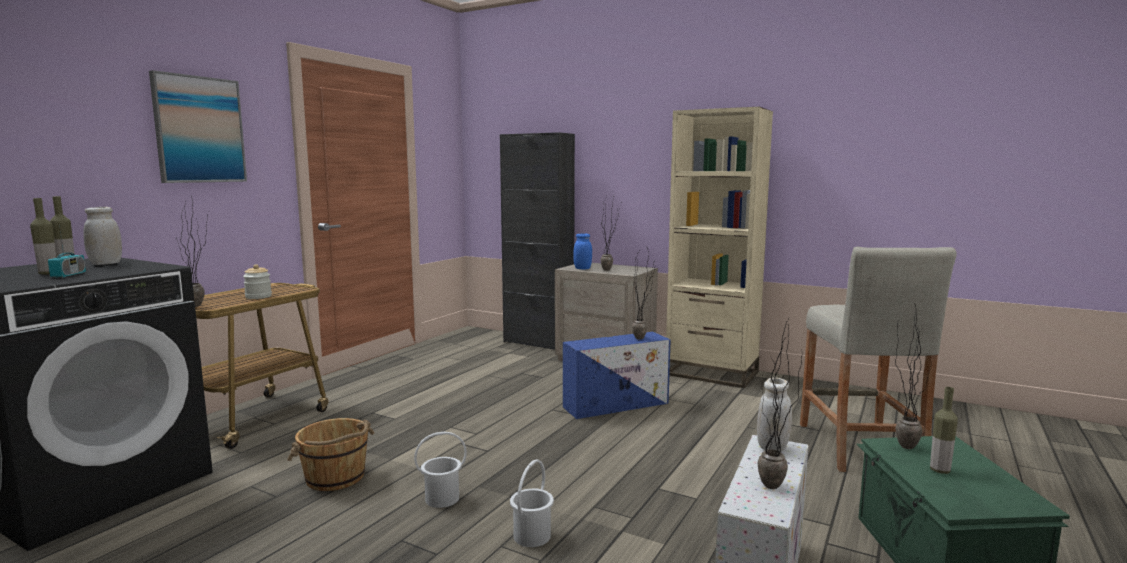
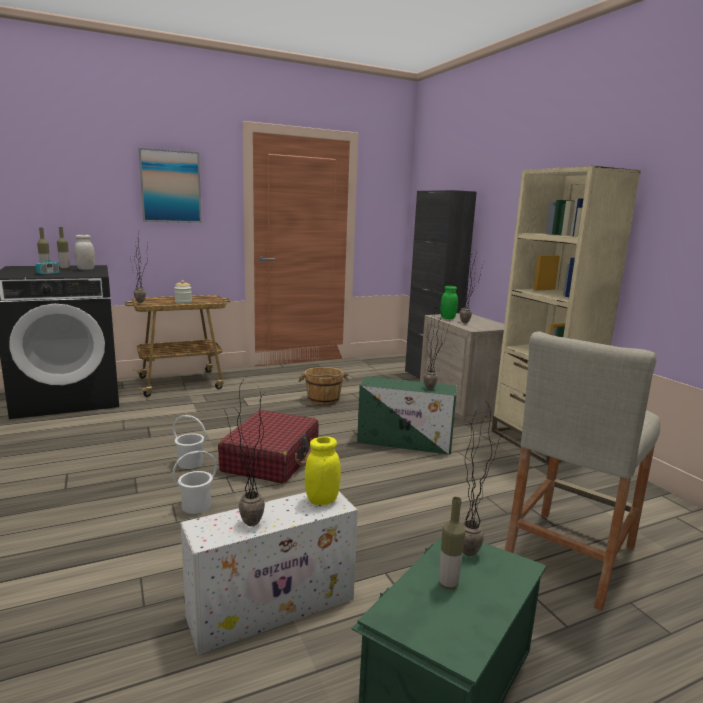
camera: 35 degrees right, 5 degrees up
brown bucket [287,418,374,491] -> brown bucket moved to [298,367,349,405]
blue storage box [563,332,671,419] -> green storage box [357,376,457,455]
blue jar [573,234,592,269] -> green jar [440,286,458,319]
white jar [757,378,792,452] -> yellow jar [305,437,341,505]
none -> red suitcase [218,410,319,484]

